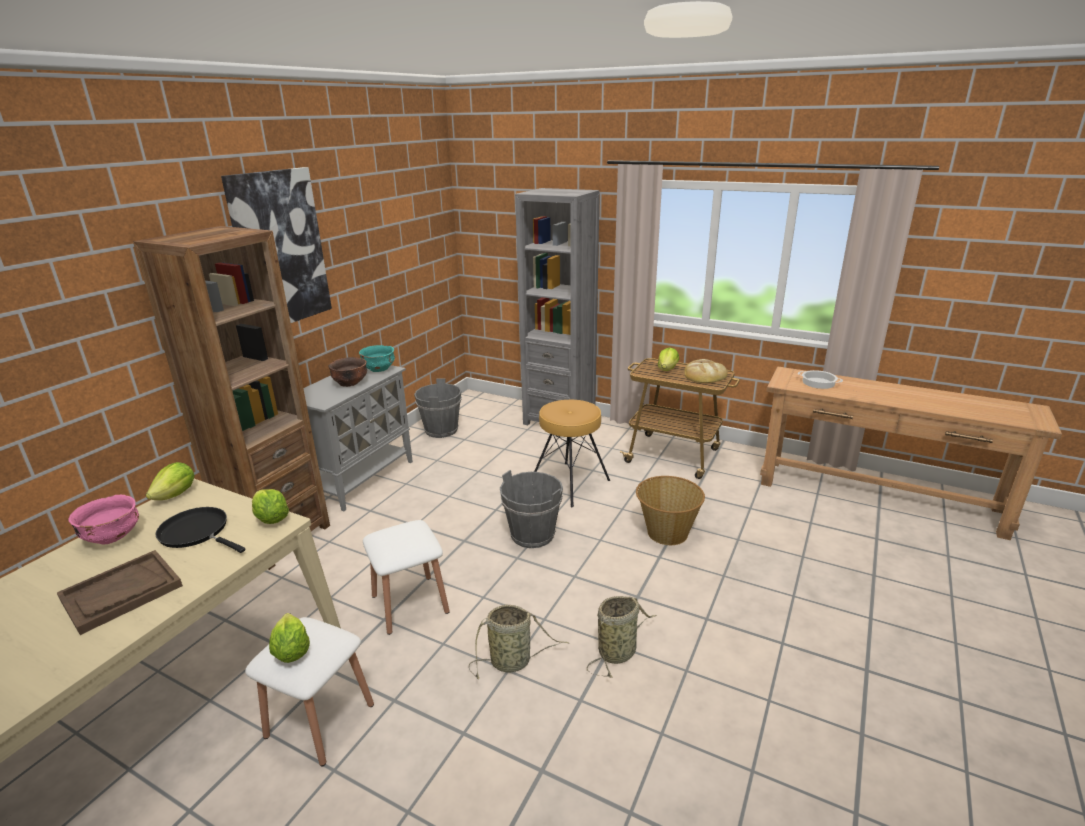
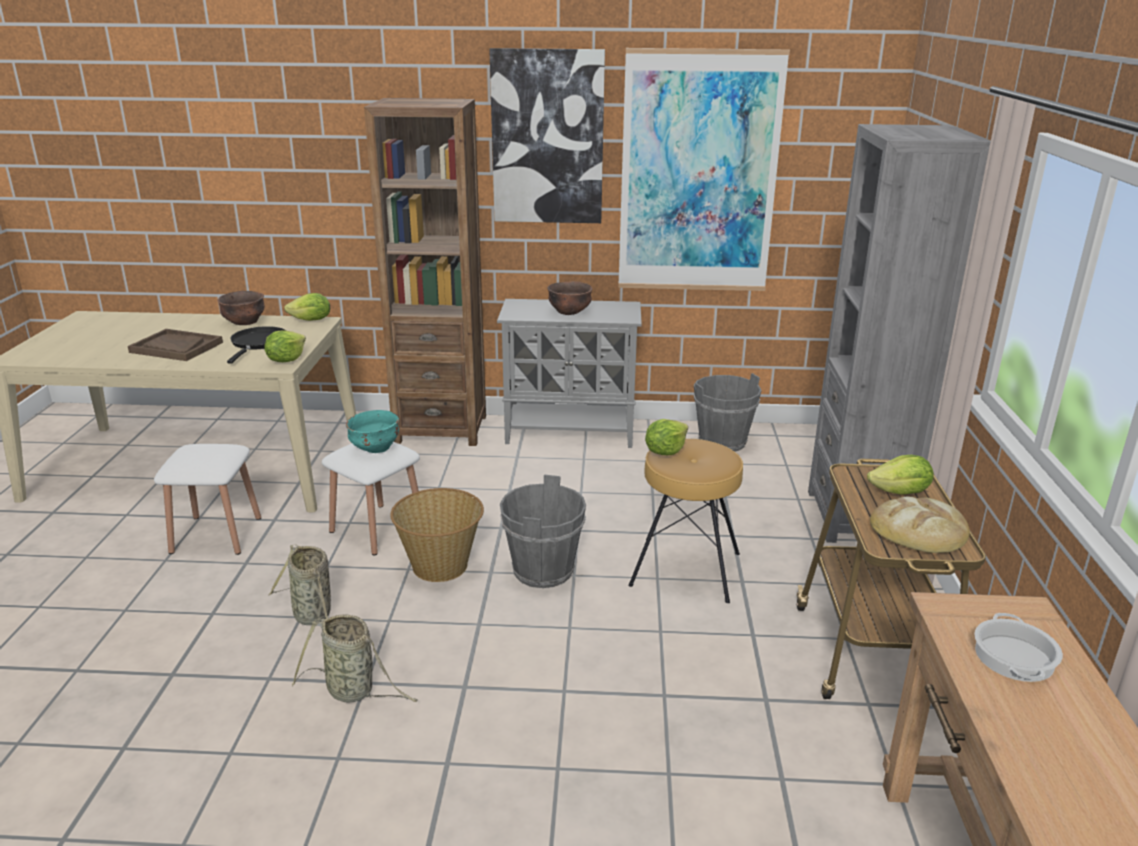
camera: 65 degrees right, 0 degrees up
pink bowl [68,495,139,544] -> brown bowl [217,291,265,325]
lettuce [269,613,310,663] -> lettuce moved to [645,419,688,455]
turquoise bowl [359,345,395,372] -> turquoise bowl moved to [346,410,399,453]
basket [636,476,705,545] -> basket moved to [390,488,484,582]
none -> picture [618,48,790,291]

